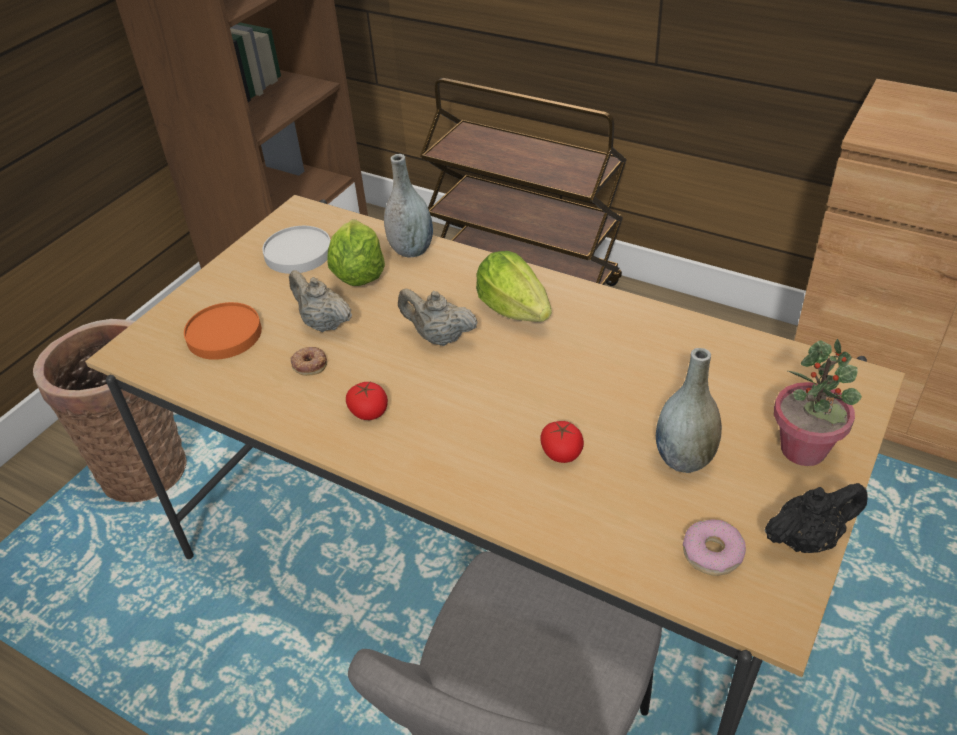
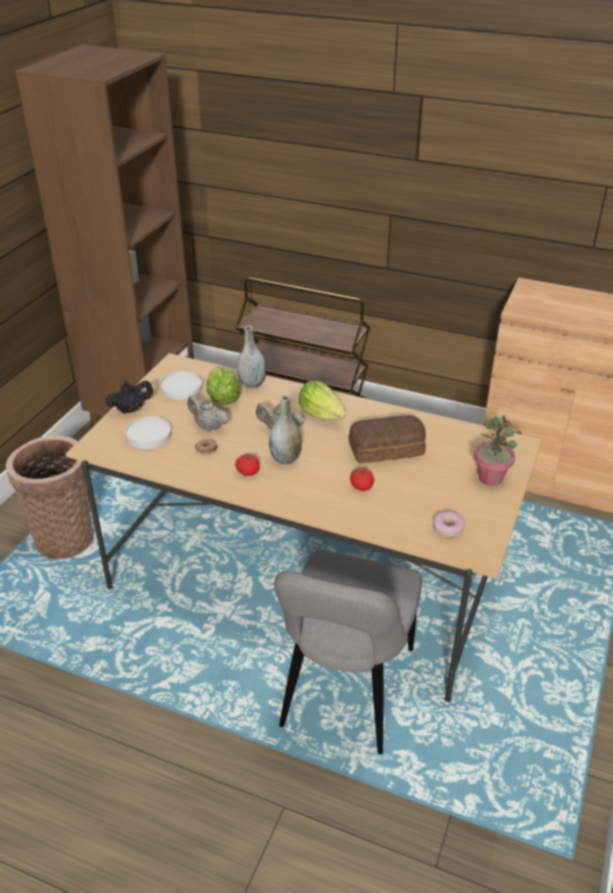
camera: 10 degrees left, 5 degrees down
orange plate [184,302,262,360] -> white plate [125,416,172,449]
grey vase [656,348,722,473] -> grey vase moved to [269,395,302,465]
black teapot [764,483,868,553] -> black teapot moved to [105,380,153,414]
none -> bread [349,415,426,464]

